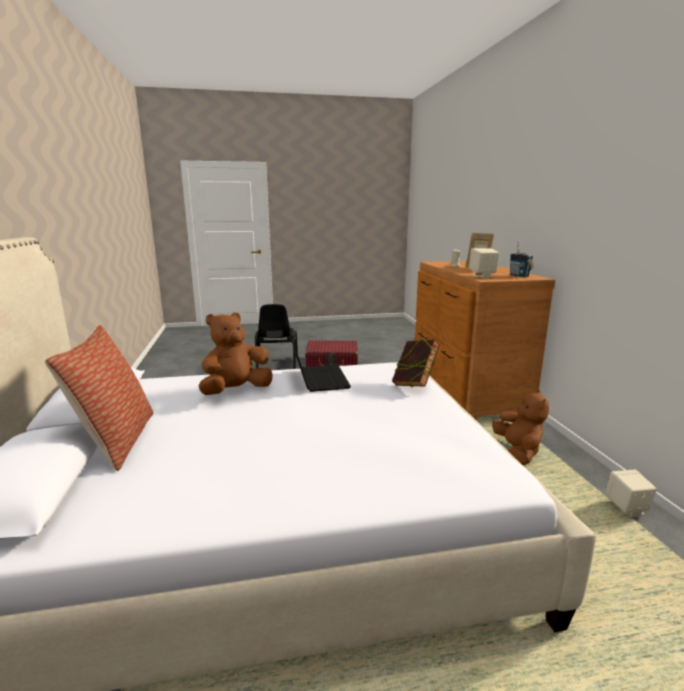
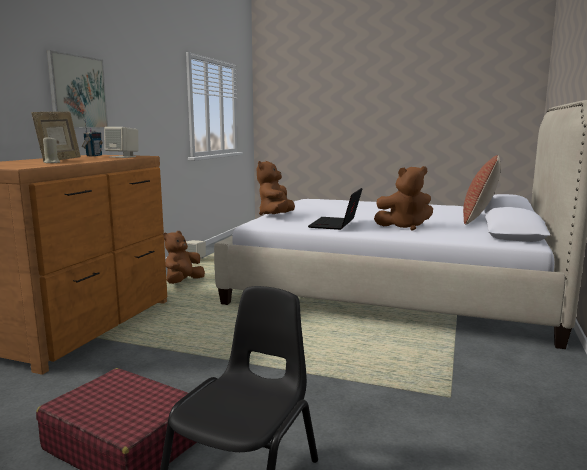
camera: 150 degrees left, 5 degrees down
book [392,338,440,387] -> brown plush toy [256,161,295,215]
none -> picture [47,50,108,129]

